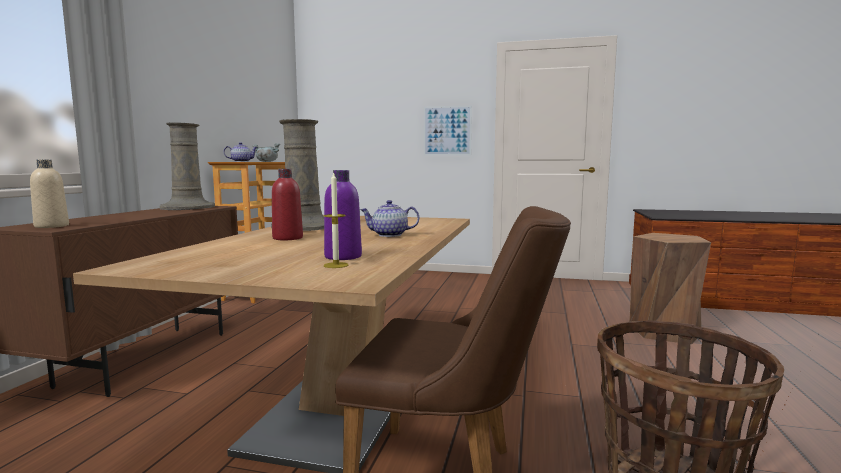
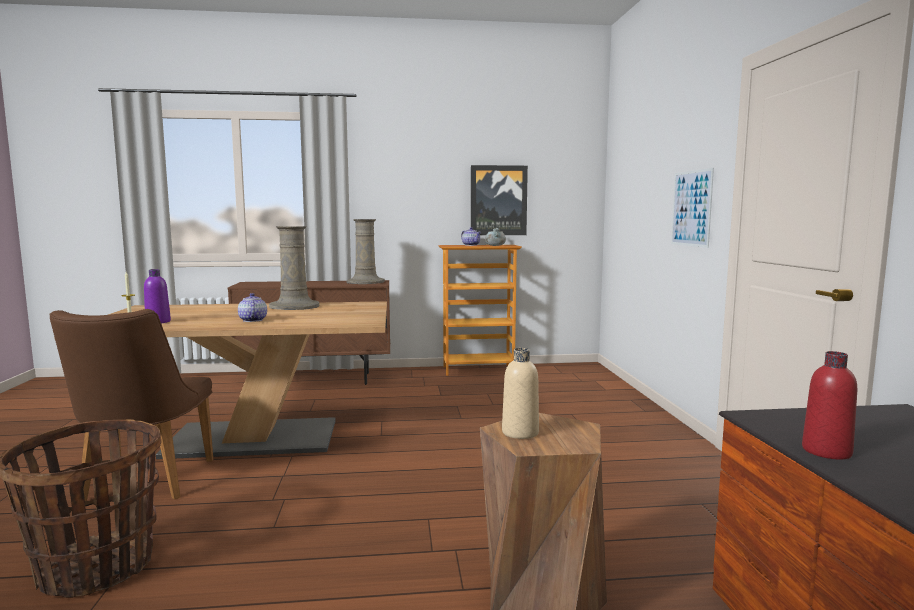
camera: 70 degrees right, 0 degrees up
beige bottle [30,160,69,228] -> beige bottle moved to [502,348,539,439]
red bottle [272,169,303,240] -> red bottle moved to [802,351,857,459]
none -> picture [471,165,528,235]

